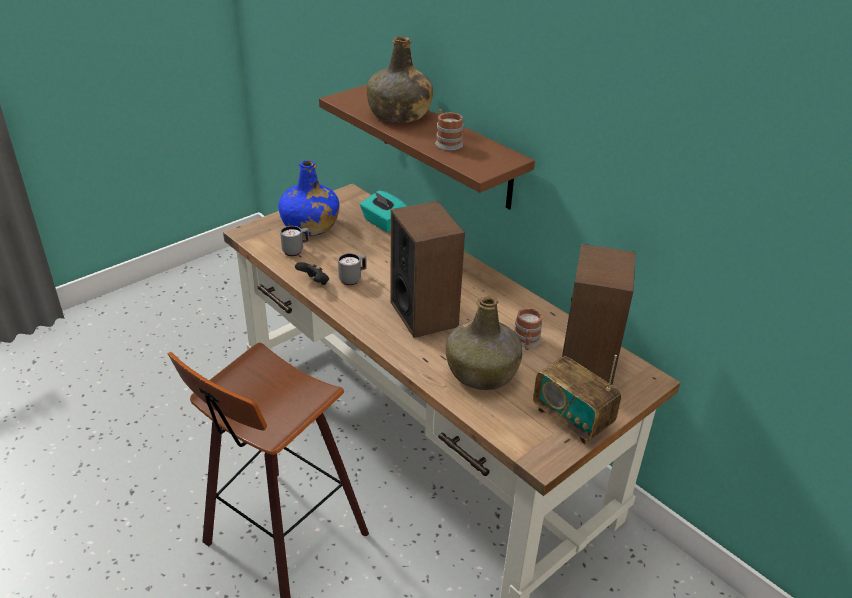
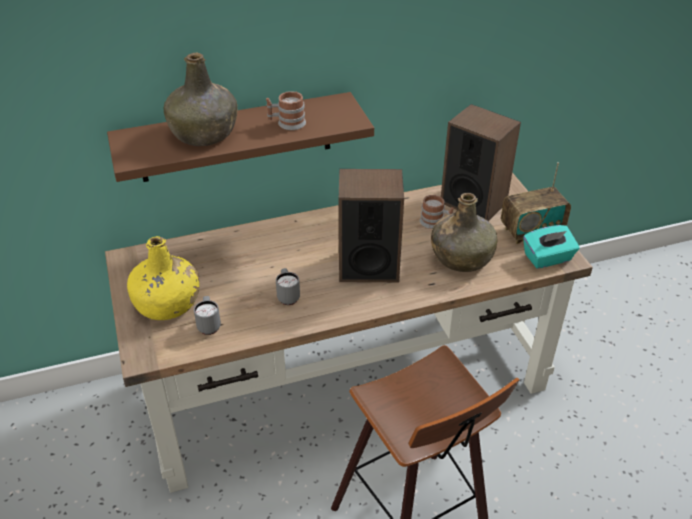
camera: 65 degrees left, 5 degrees up
blue bottle [278,160,339,236] -> yellow bottle [127,236,200,320]
black game controller [295,262,329,285] -> none
turquoise tissue box [360,190,407,232] -> turquoise tissue box moved to [523,225,580,269]

